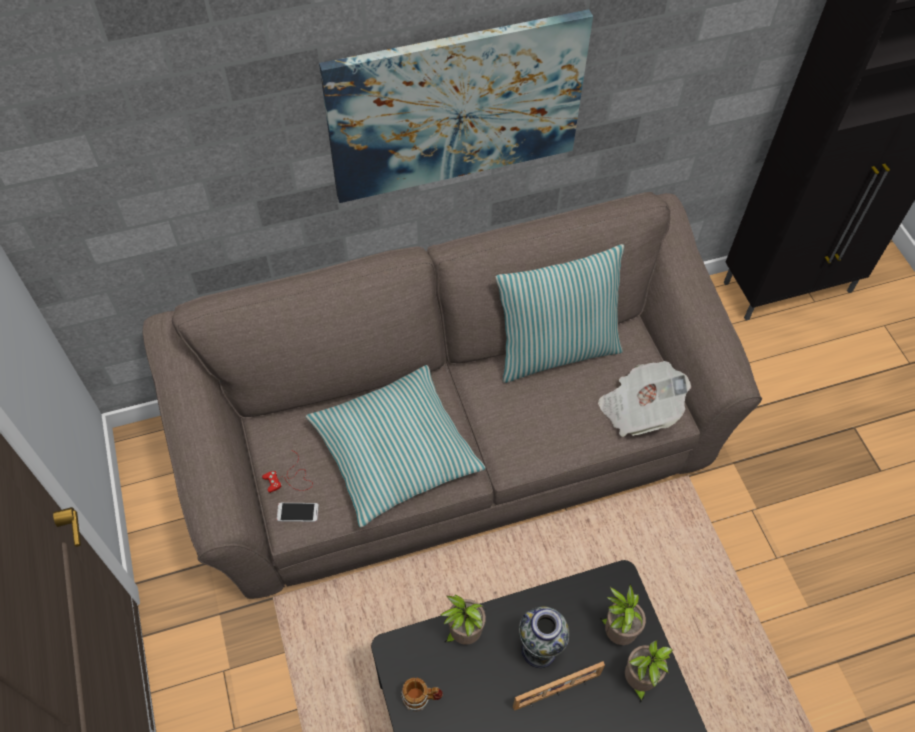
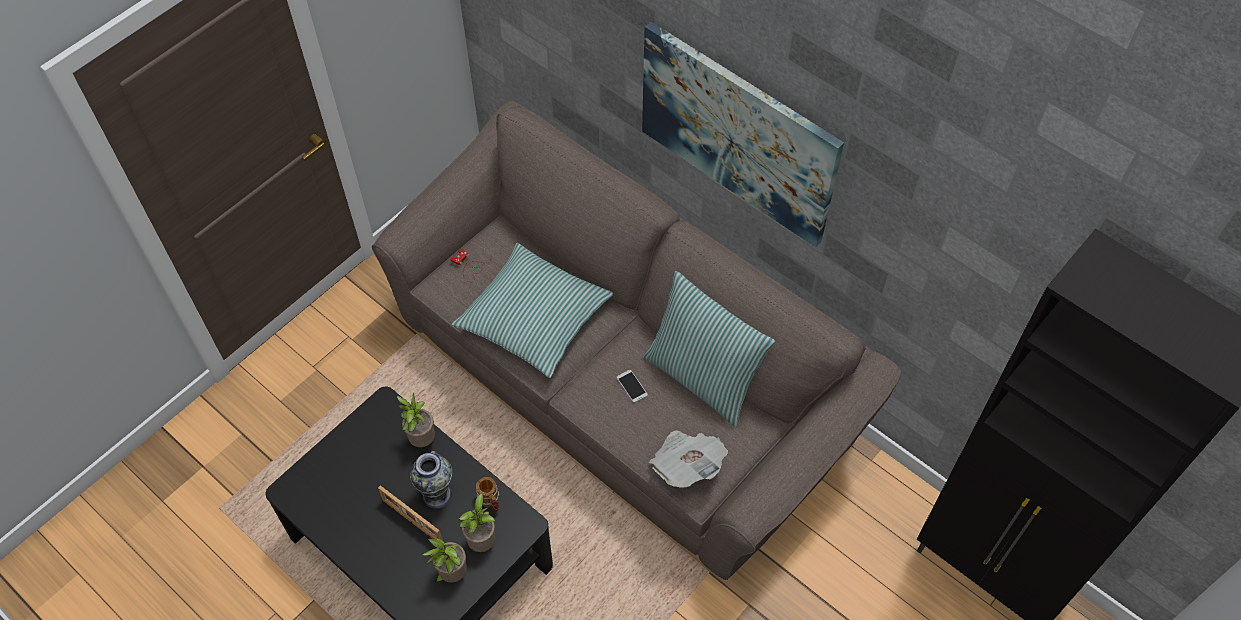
camera: 60 degrees right, 0 degrees up
phone [277,503,319,522] -> phone moved to [617,370,648,403]
mug [401,678,443,711] -> mug moved to [475,477,500,511]

